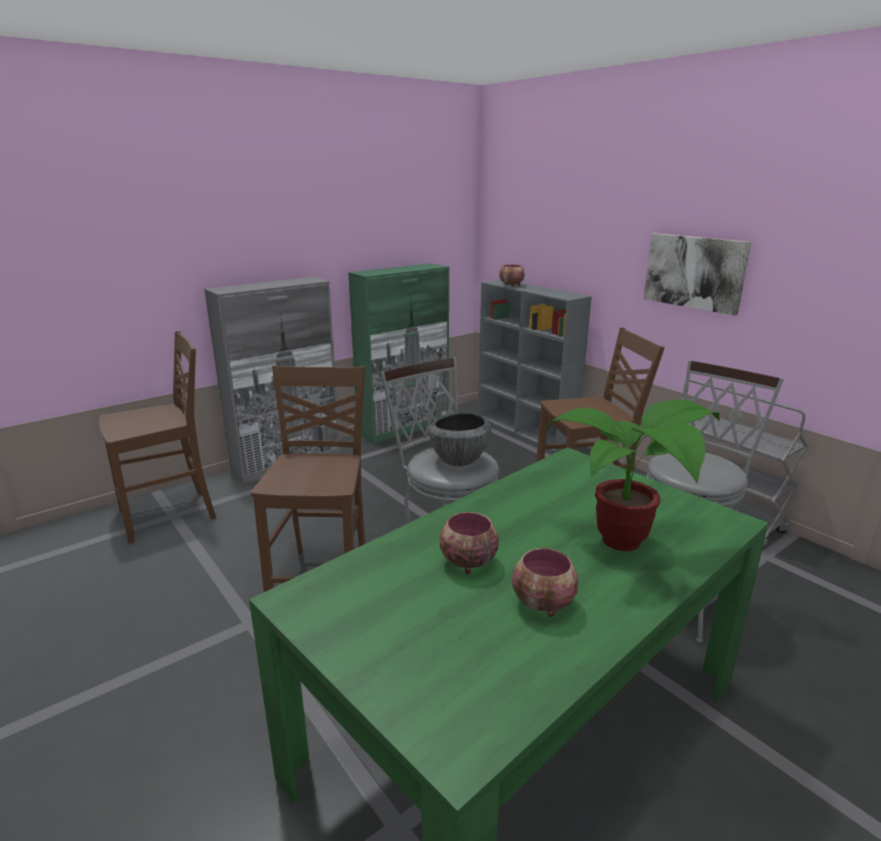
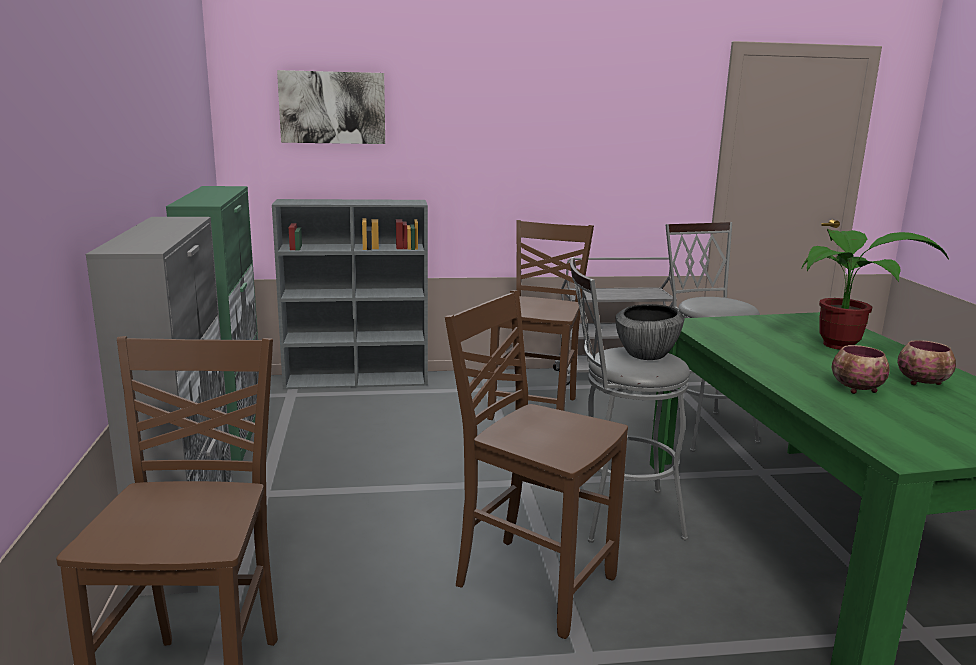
camera: 60 degrees left, 5 degrees down
bowl [499,264,525,287] -> none
picture [644,233,751,316] -> picture moved to [277,70,385,144]

